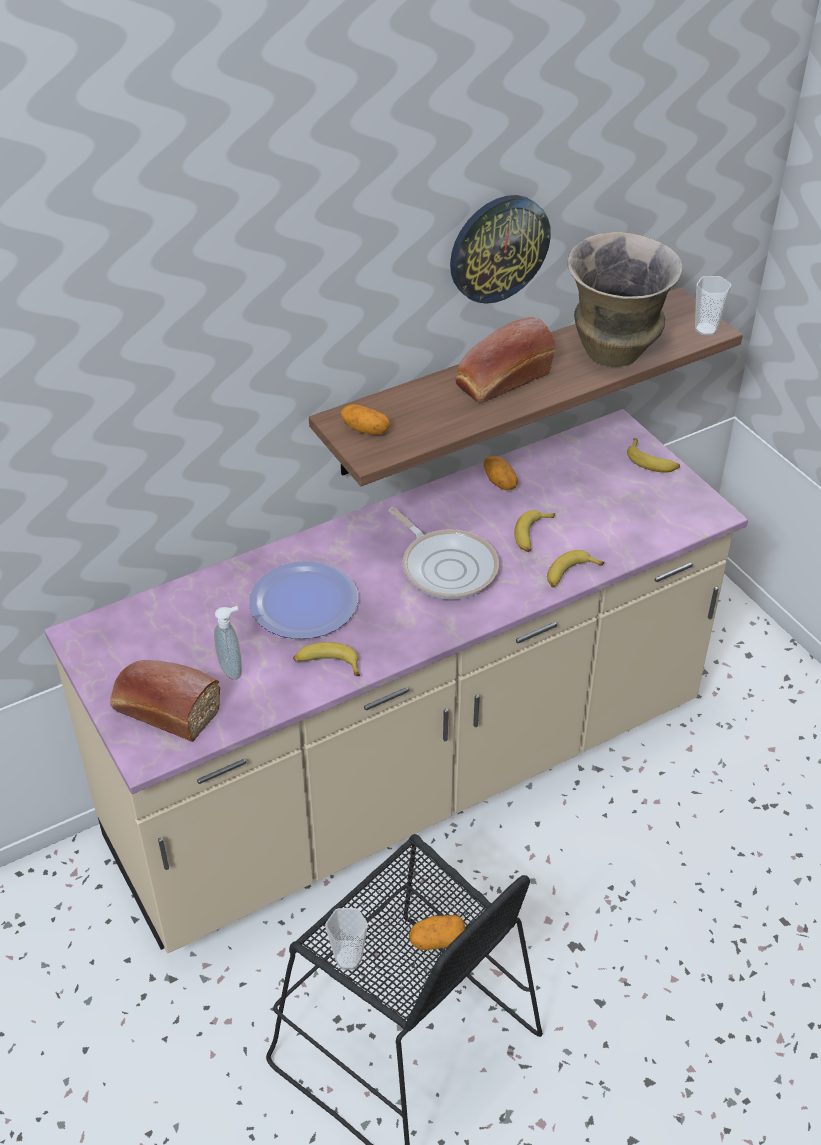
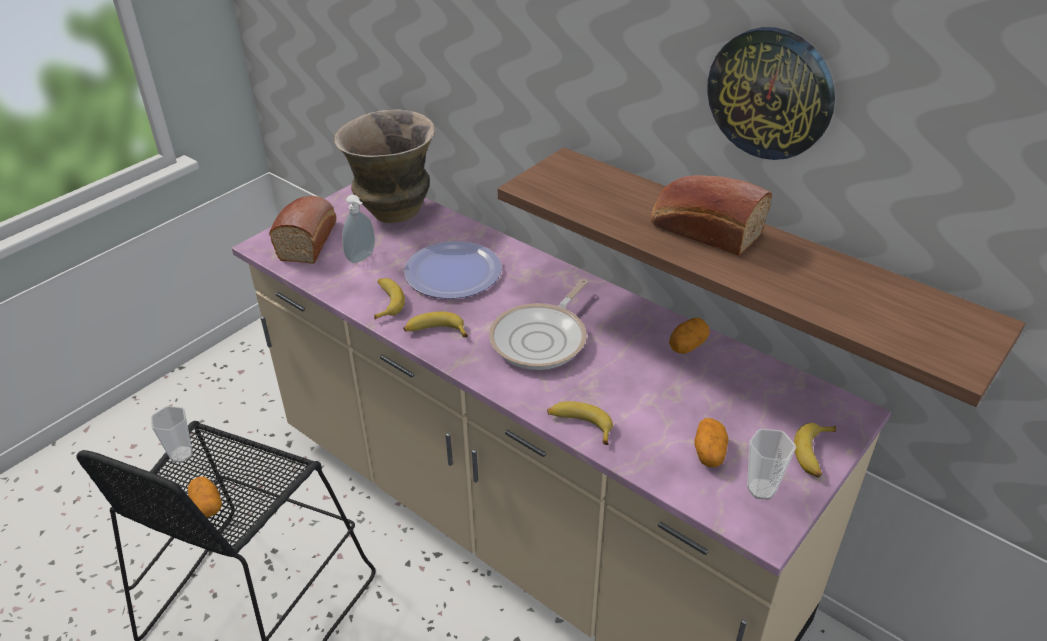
camera: 70 degrees right, 5 degrees down
potato [340,404,391,435] -> potato moved to [694,418,728,467]
banana [514,510,555,552] -> banana moved to [403,311,468,338]
vase [567,232,683,367] -> vase moved to [334,109,435,223]
cup [695,276,732,335] -> cup moved to [747,429,796,500]

